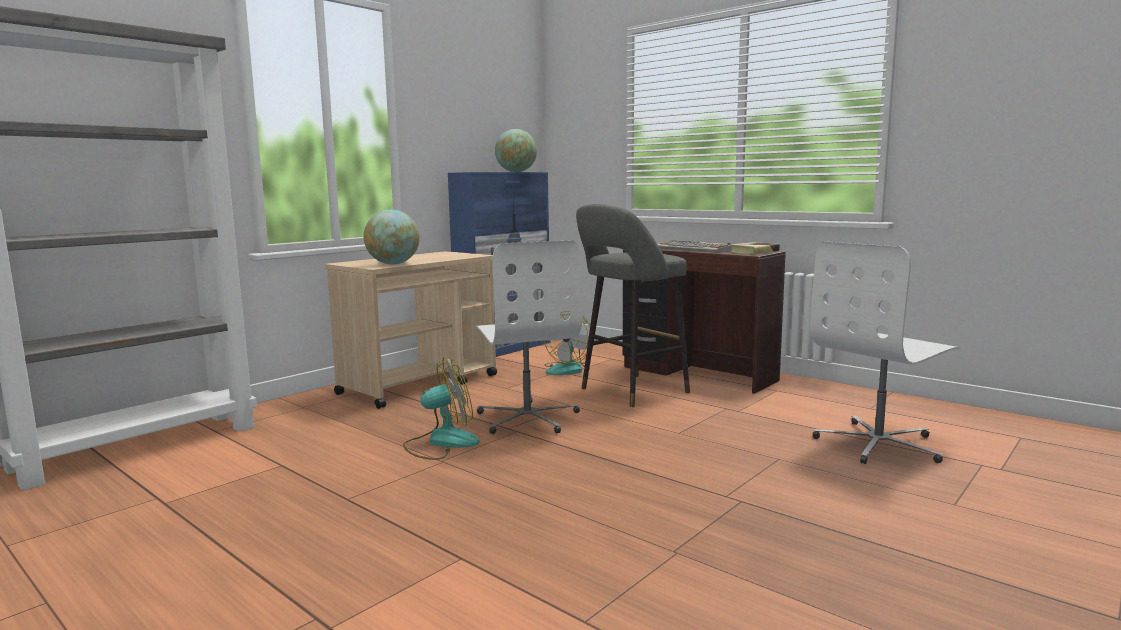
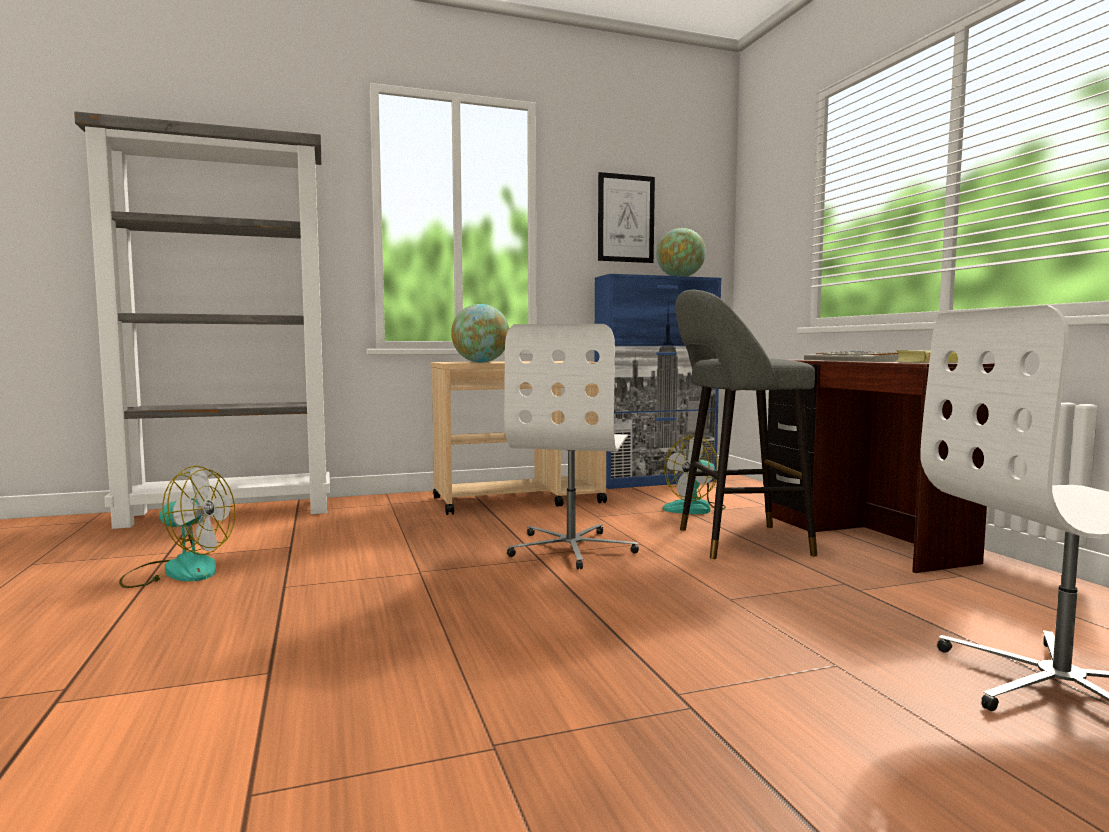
camera: 30 degrees right, 5 degrees down
fan [403,357,480,460] -> fan moved to [119,465,235,588]
none -> picture [598,172,655,263]

